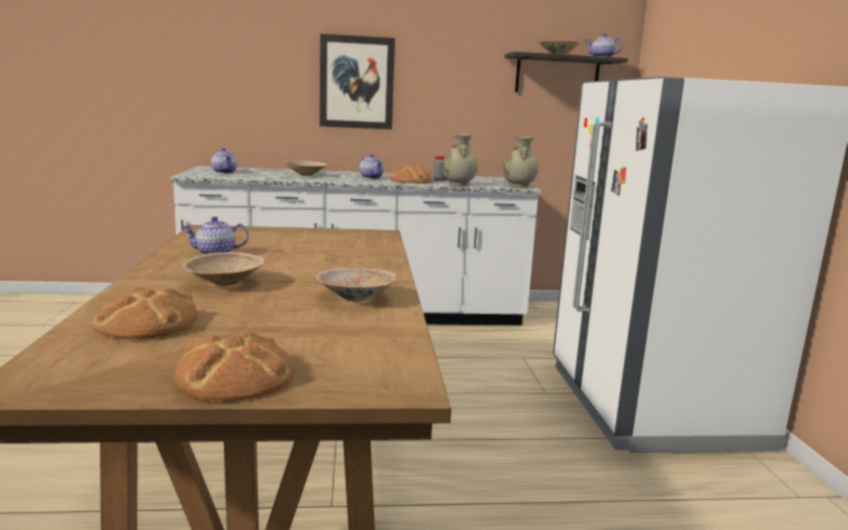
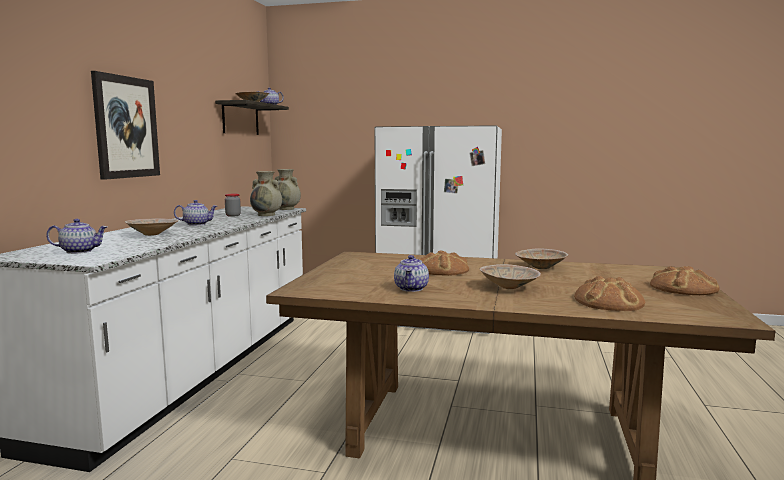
camera: 70 degrees left, 5 degrees down
bread [390,165,433,184] -> bread moved to [419,251,469,276]

